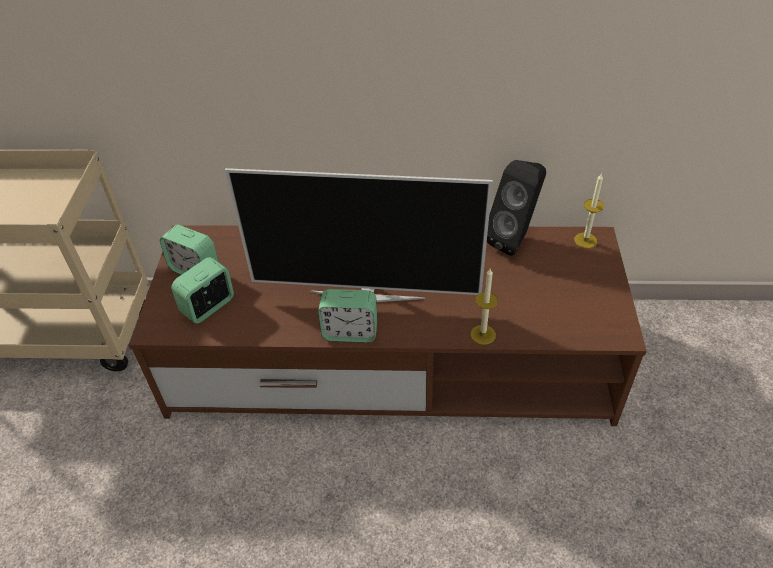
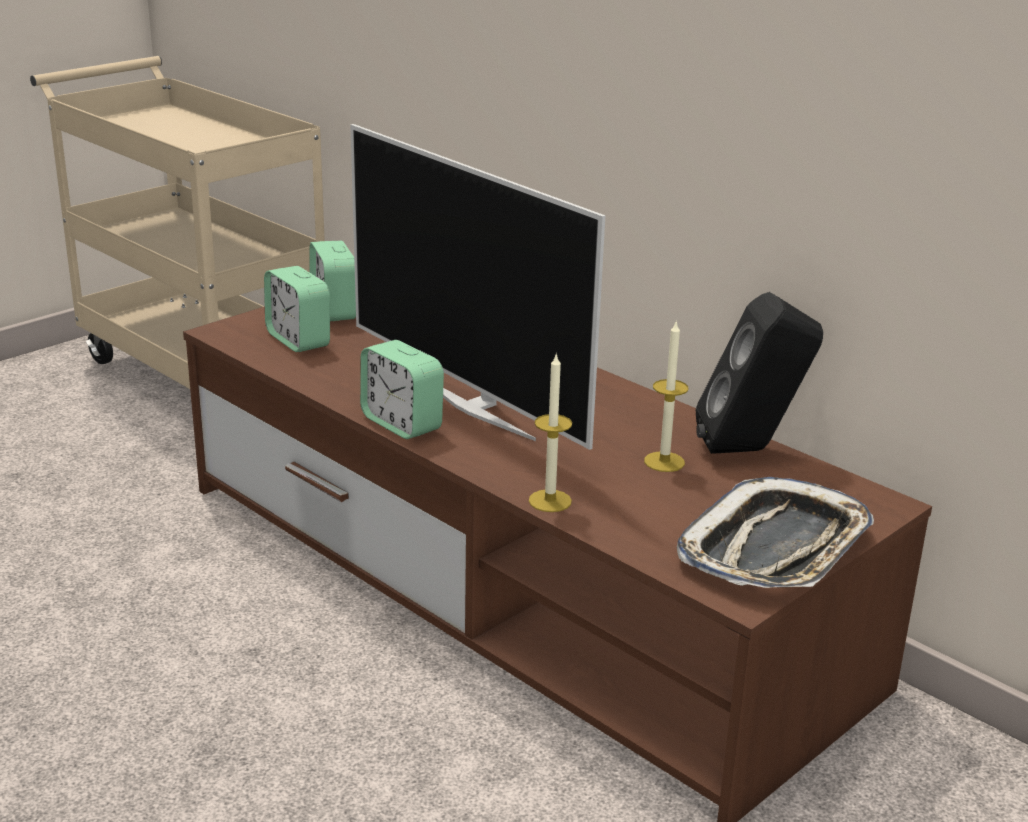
camera: 40 degrees right, 20 degrees down
alarm clock [171,257,234,323] -> alarm clock turned 120 degrees counterclockwise [264,266,330,352]
candle [574,173,604,248] -> candle moved to [644,320,688,472]
none -> tray [677,477,874,588]

